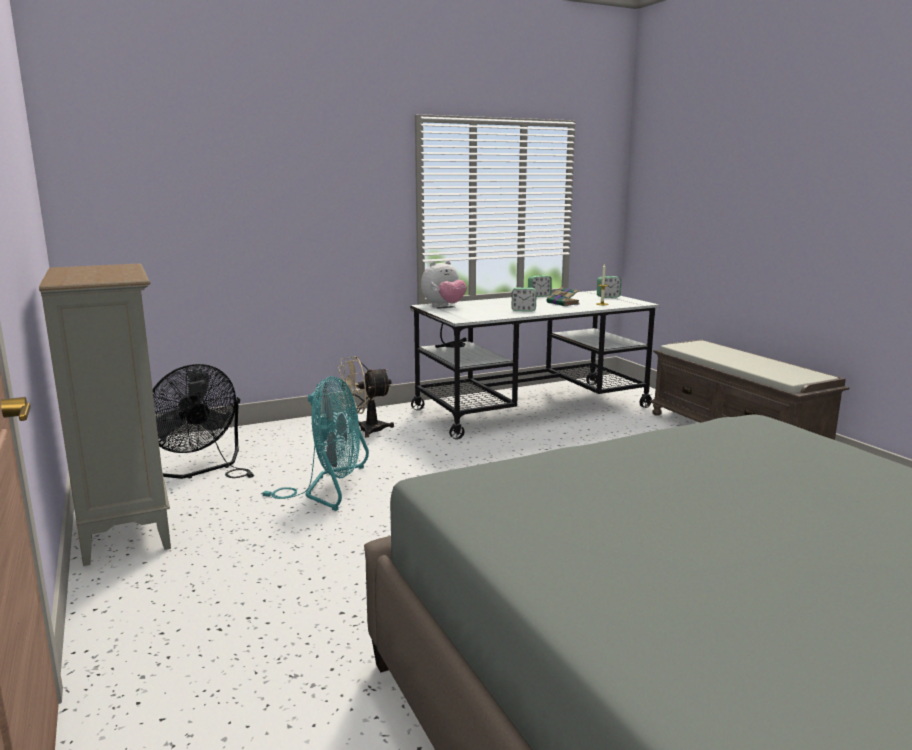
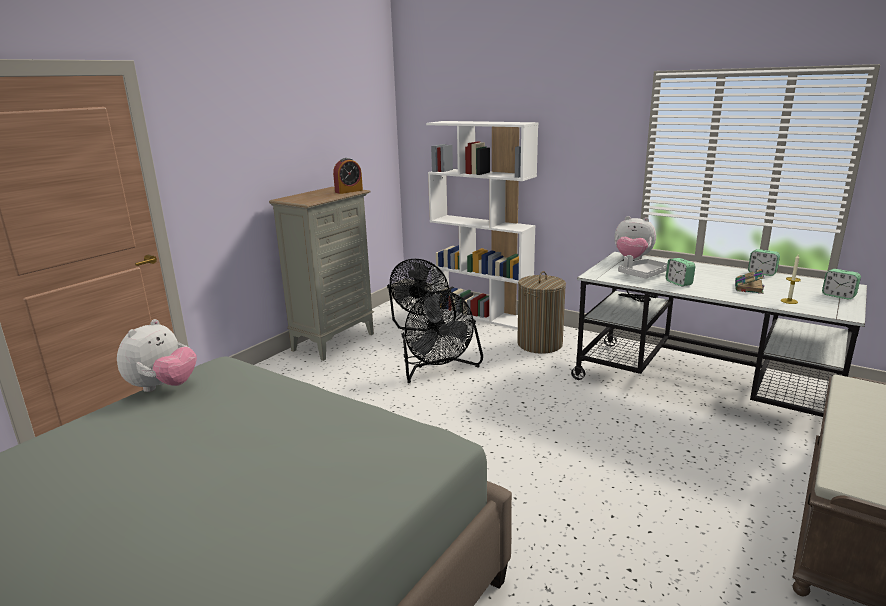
camera: 60 degrees right, 5 degrees up
turquoise fan [262,376,369,511] -> black fan [401,291,483,383]
beige fan [338,356,394,437] -> laundry basket [517,271,566,354]
none -> plush toy [117,319,197,392]
none -> alarm clock [333,158,363,194]
none -> white bookcase [426,121,538,329]
none -> grey tray [618,255,667,279]

